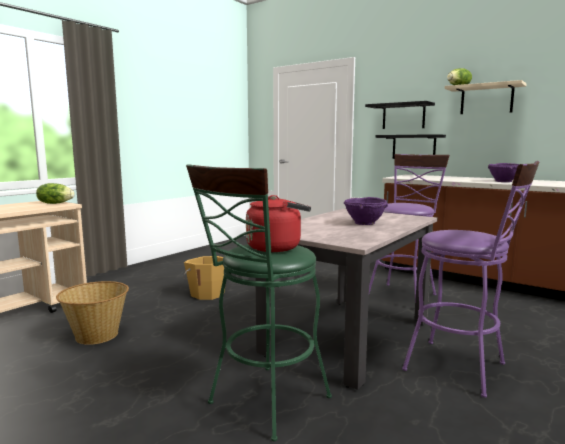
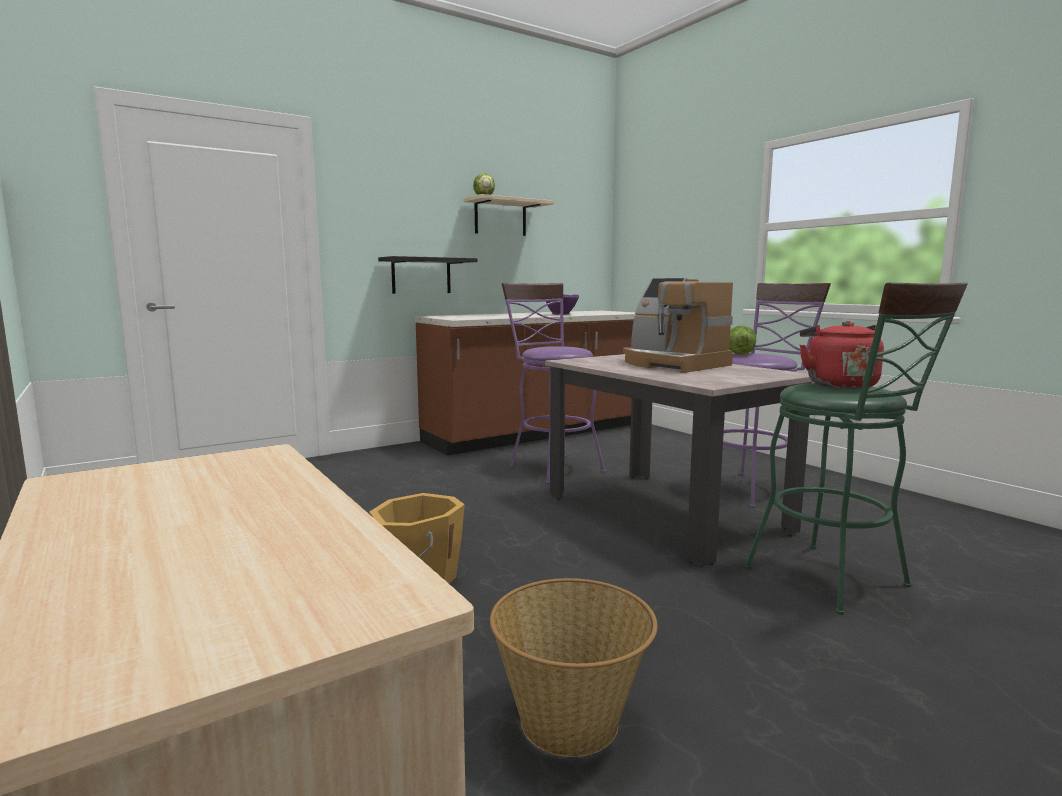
camera: 70 degrees left, 0 degrees up
lettuce [36,183,75,204] -> lettuce moved to [729,325,756,355]
purple bowl [344,197,388,225] -> coffee machine [623,278,733,373]
black shelf [365,101,435,129] -> none

